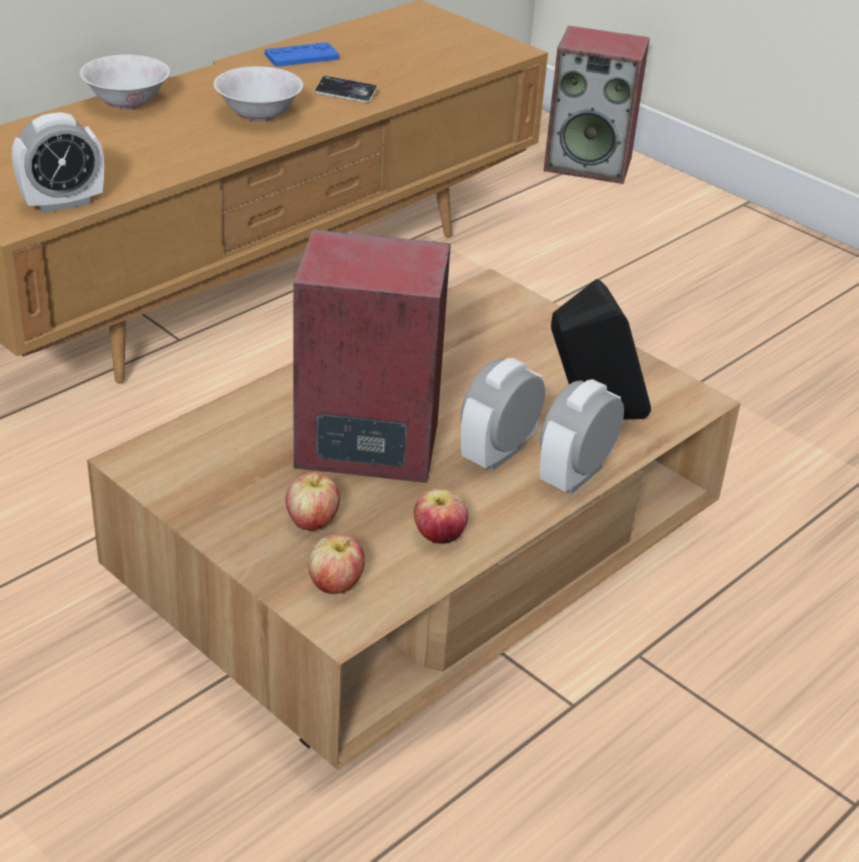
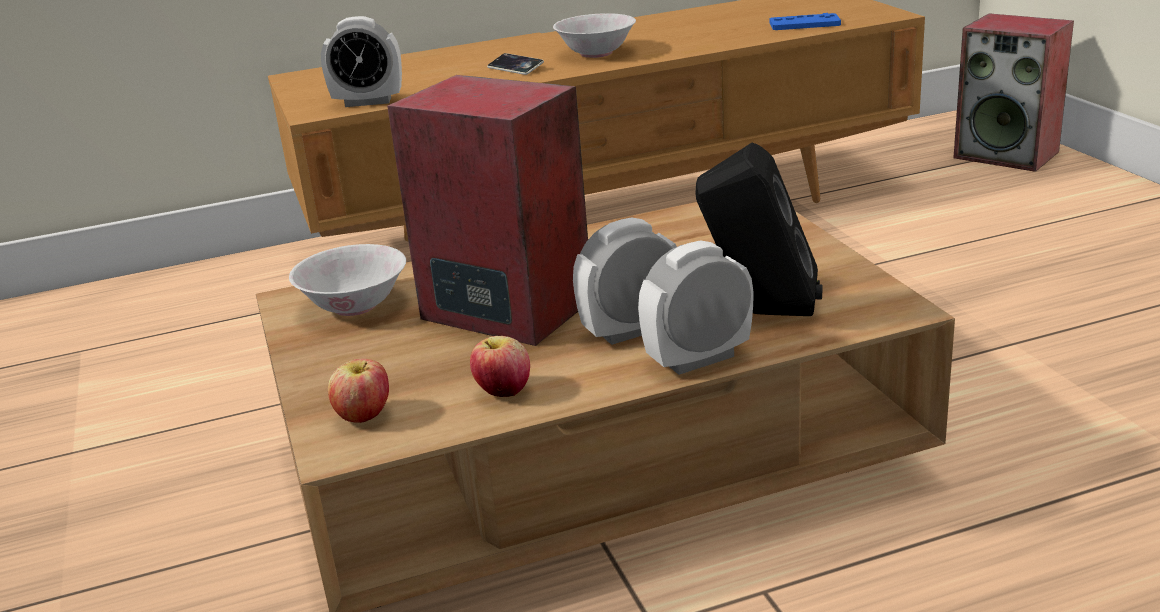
camera: 30 degrees right, 10 degrees down
white bowl [80,55,170,109] -> white bowl moved to [289,244,406,316]
blue game controller [265,42,339,67] -> blue game controller moved to [769,13,841,30]
apple [286,472,340,531] -> none
phone [315,76,378,103] -> phone moved to [487,53,544,75]

